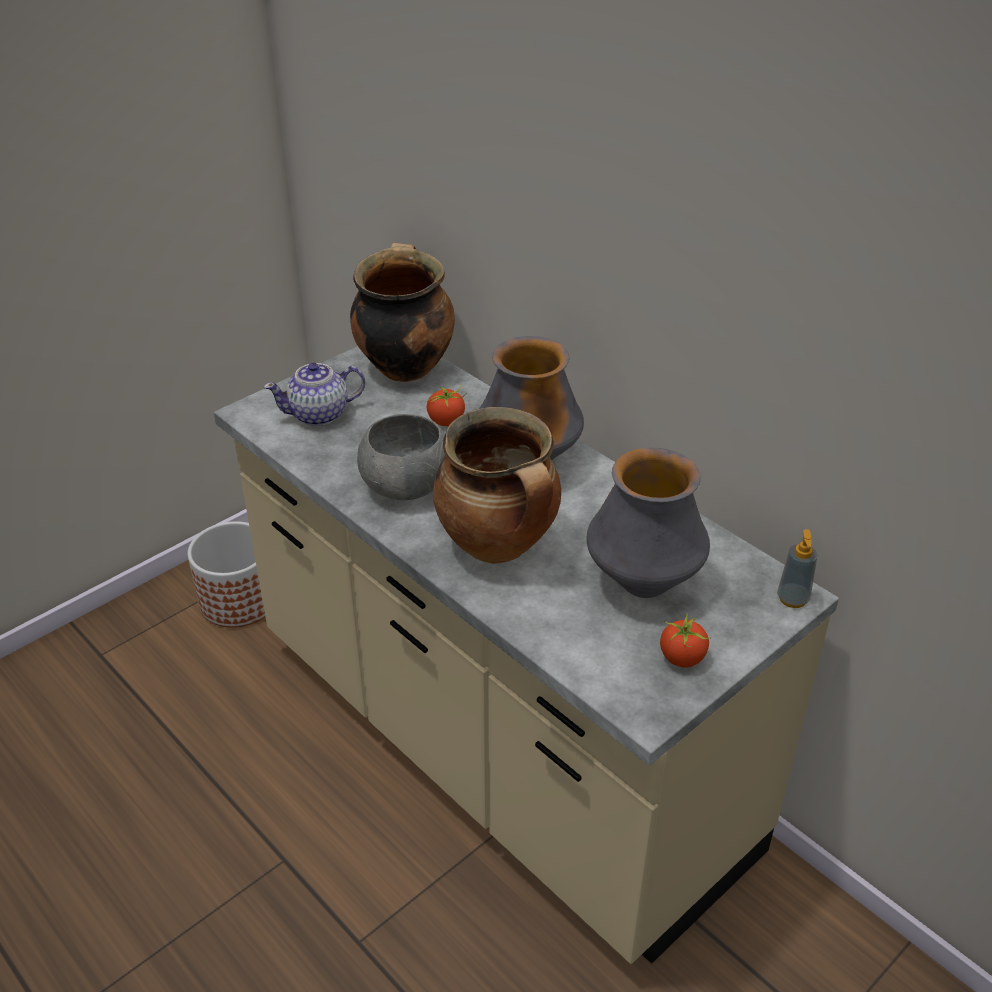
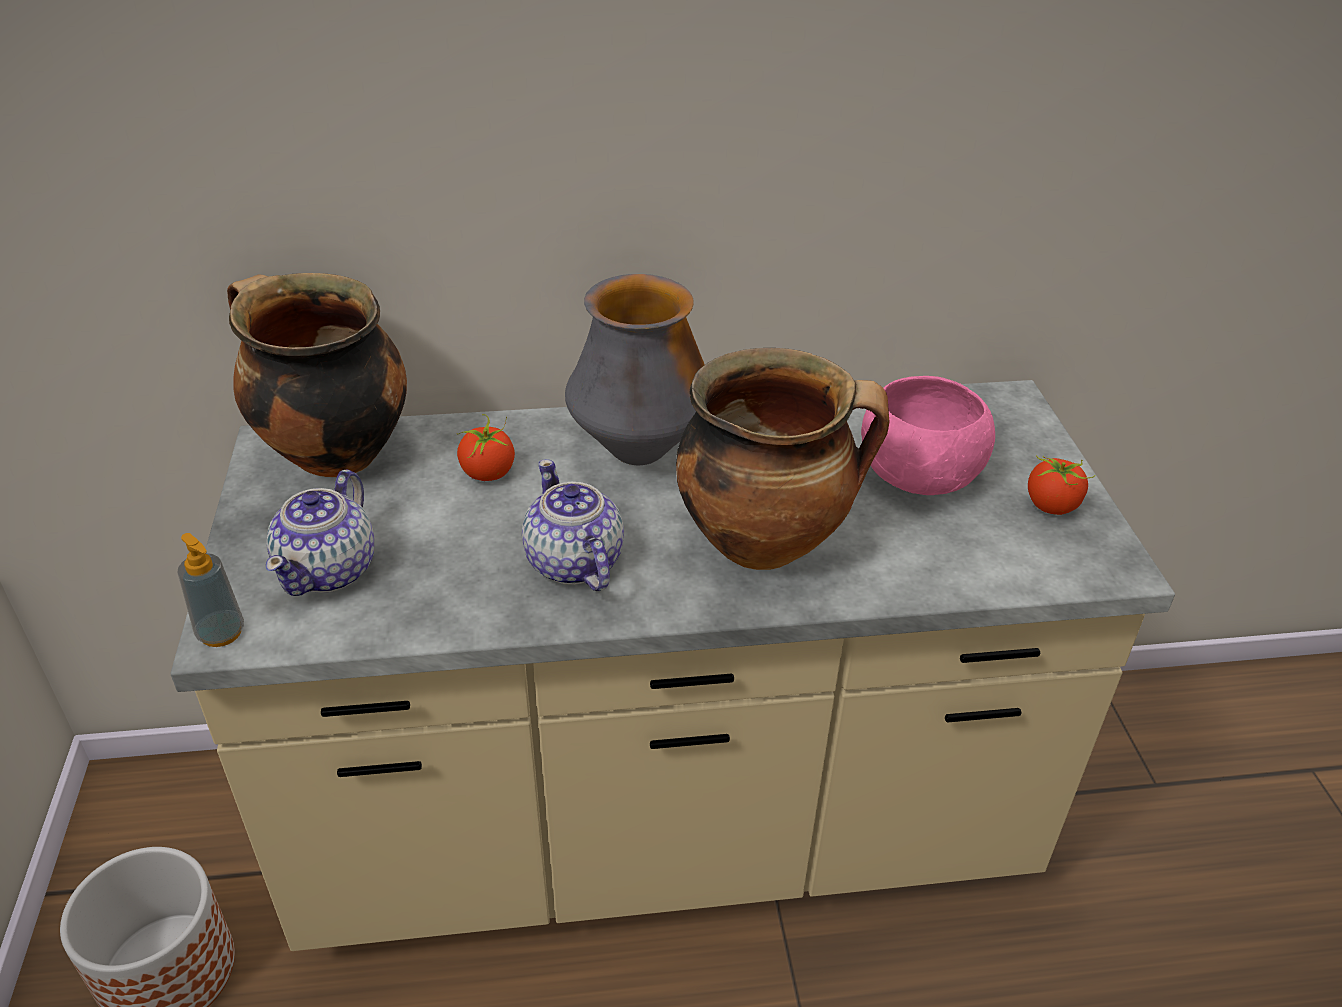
camera: 55 degrees left, 0 degrees up
grey bowl [357,414,445,500] -> teapot [522,459,624,591]
vase [586,448,710,598] -> pink bowl [861,376,995,495]
soap dispenser [777,529,818,608] -> soap dispenser moved to [177,533,244,647]

